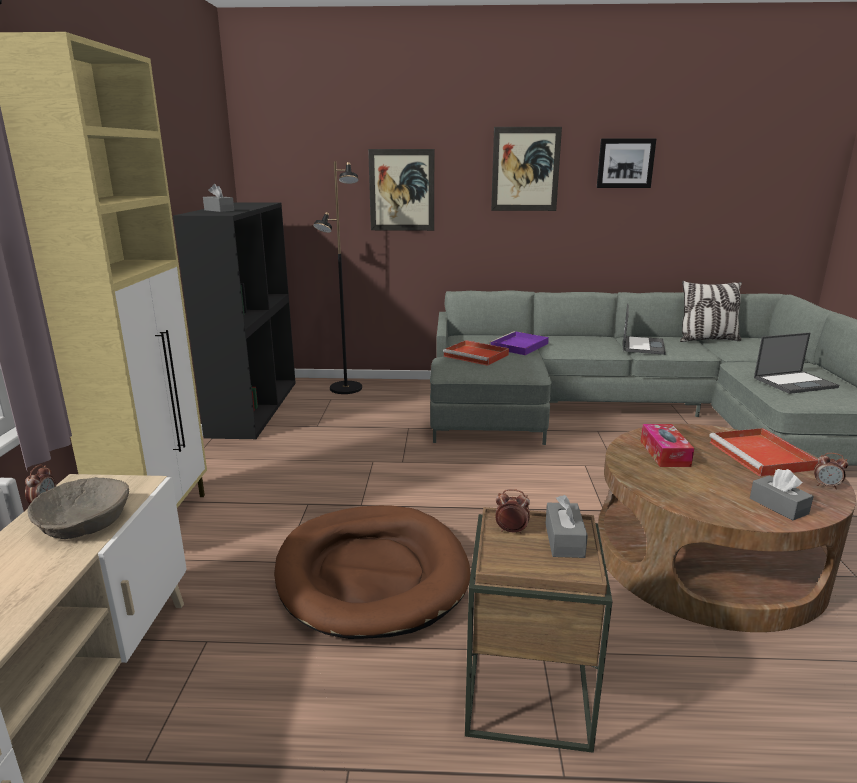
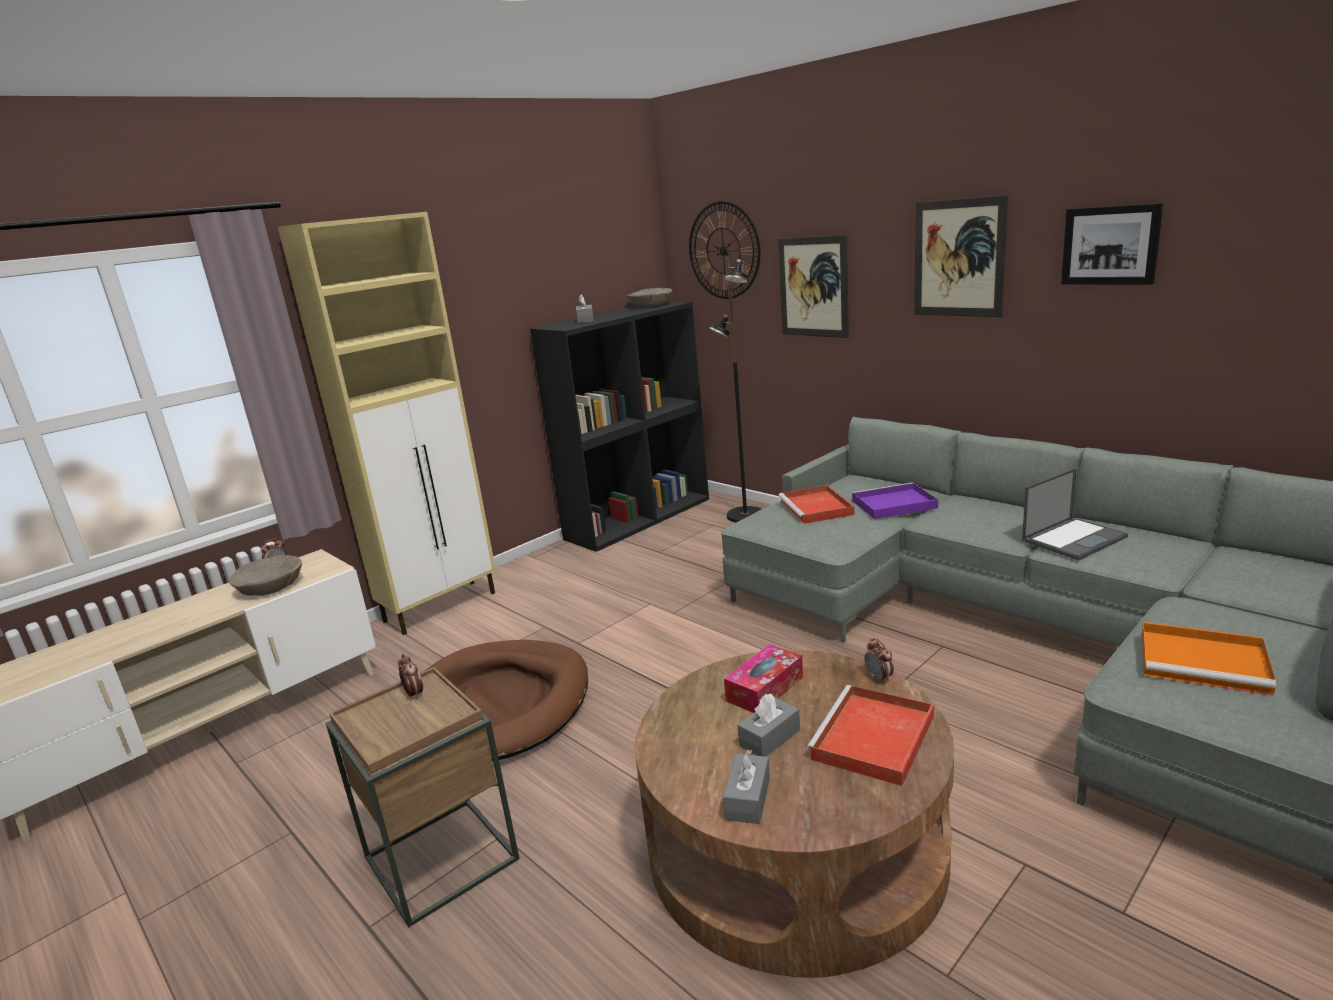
camera: 45 degrees right, 0 degrees up
grey tissue box [545,495,588,558] -> grey tissue box moved to [738,694,800,757]
pillow [680,281,742,342] -> none
laptop [754,333,839,394] -> orange tray [1142,622,1277,696]
alarm clock [814,453,848,489] -> alarm clock moved to [864,638,894,684]
none -> beige bowl [626,288,672,307]
none -> wall clock [689,201,760,299]

